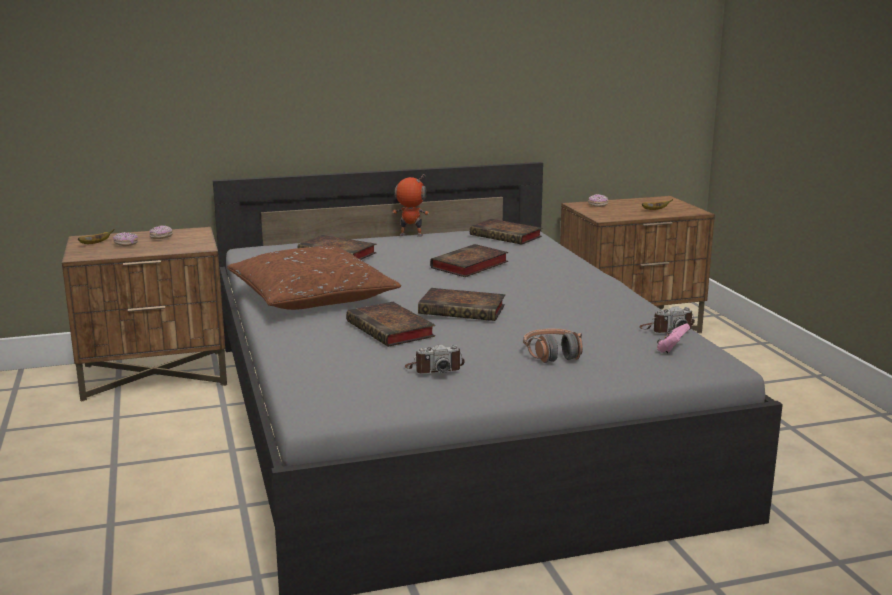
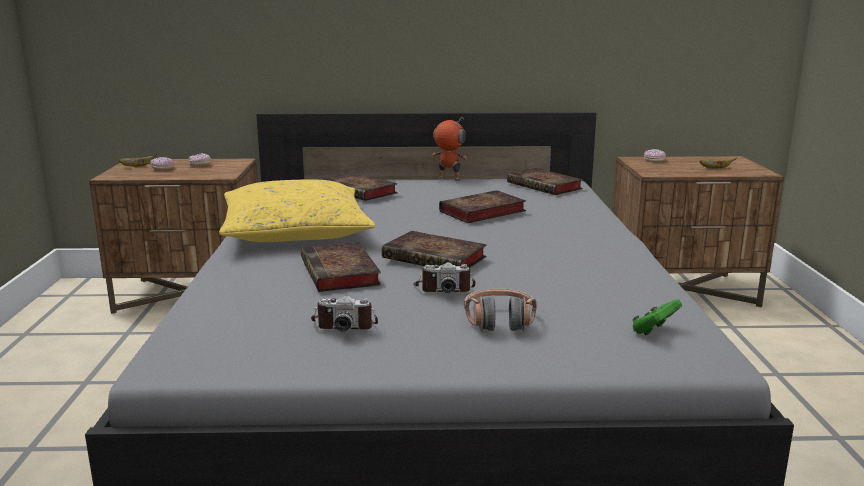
camera: 15 degrees right, 0 degrees up
brown pillow [227,246,401,310] -> yellow pillow [219,179,376,242]
camera [639,306,695,333] -> camera moved to [413,262,476,293]
pink game controller [657,323,690,353] -> green game controller [633,299,682,335]

